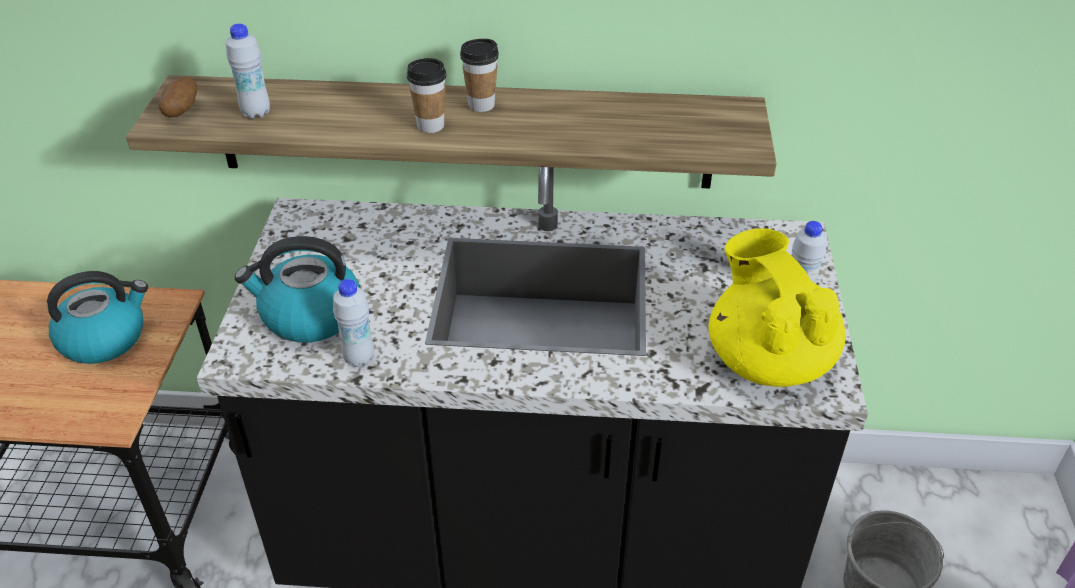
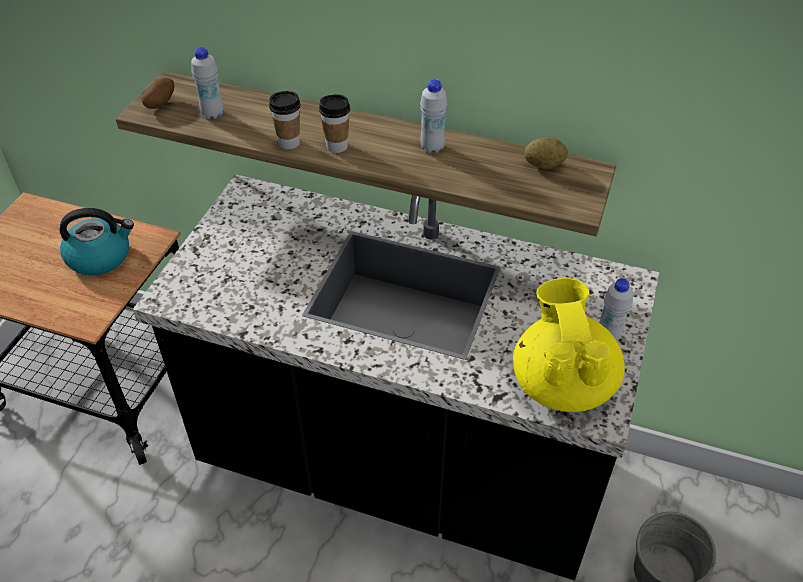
camera: 15 degrees right, 5 degrees up
kettle [234,236,360,343] -> none
white bottle [333,279,374,367] -> white bottle moved to [420,79,447,153]
cup [460,39,499,112] -> cup moved to [269,91,300,149]
none -> potato [524,137,568,169]

